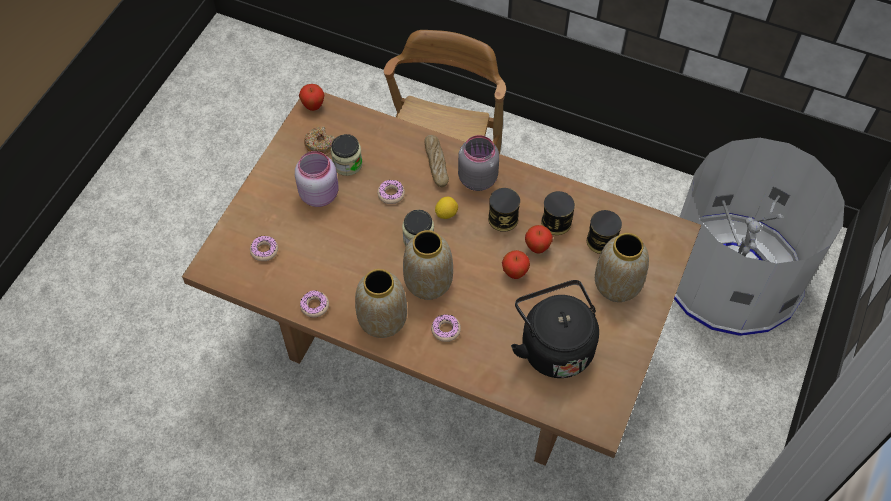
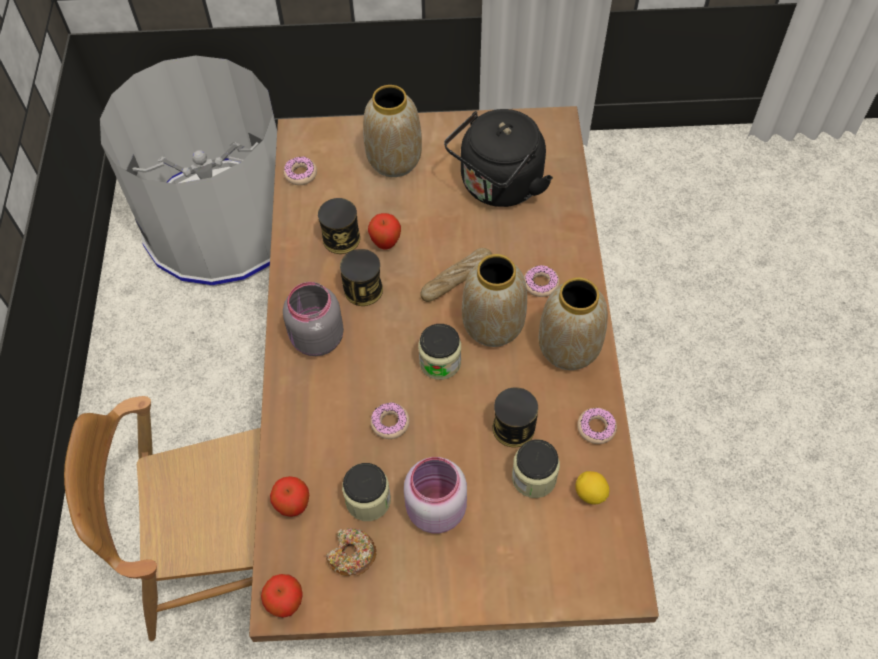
camera: 115 degrees left, 0 degrees up
donut [250,236,278,261] -> donut moved to [284,156,317,185]
bread [424,135,449,187] -> bread moved to [420,248,492,302]
lemon [435,197,458,219] -> lemon moved to [575,471,609,505]
apple [502,250,530,279] -> apple moved to [270,476,309,517]
can [587,210,622,254] -> can moved to [493,387,538,447]
none -> jar [512,439,560,498]

